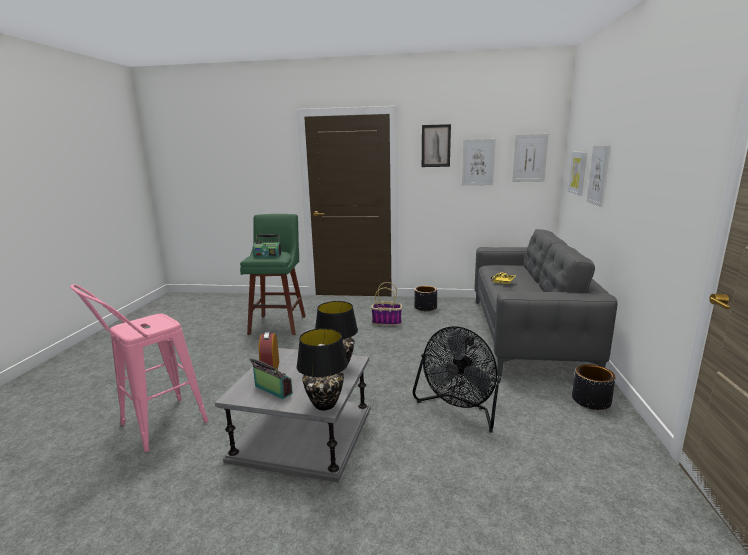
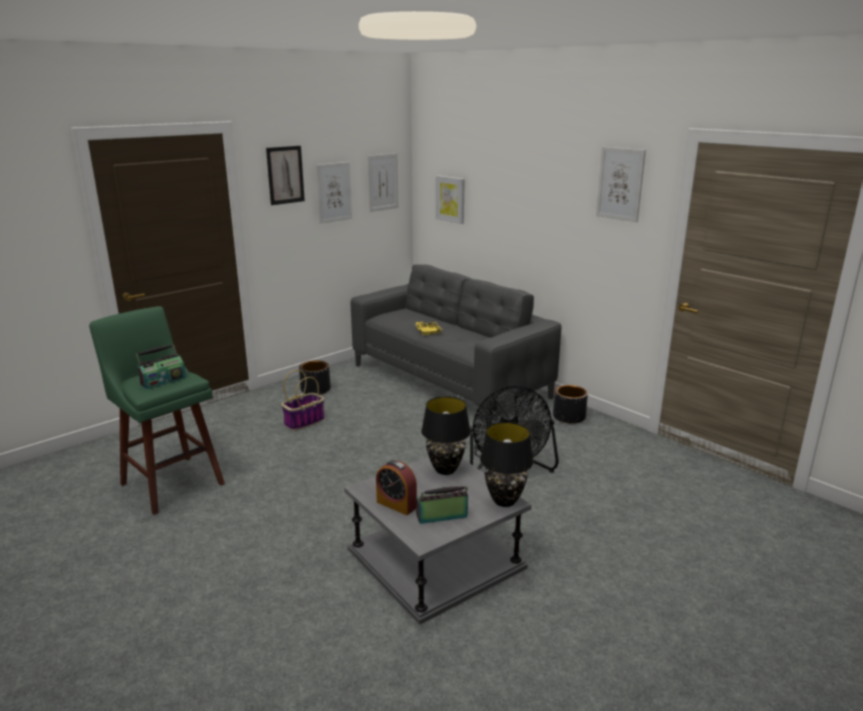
camera: 50 degrees left, 5 degrees up
pink stool [70,284,208,452] -> none
picture [587,145,611,207] -> picture moved to [596,147,646,222]

